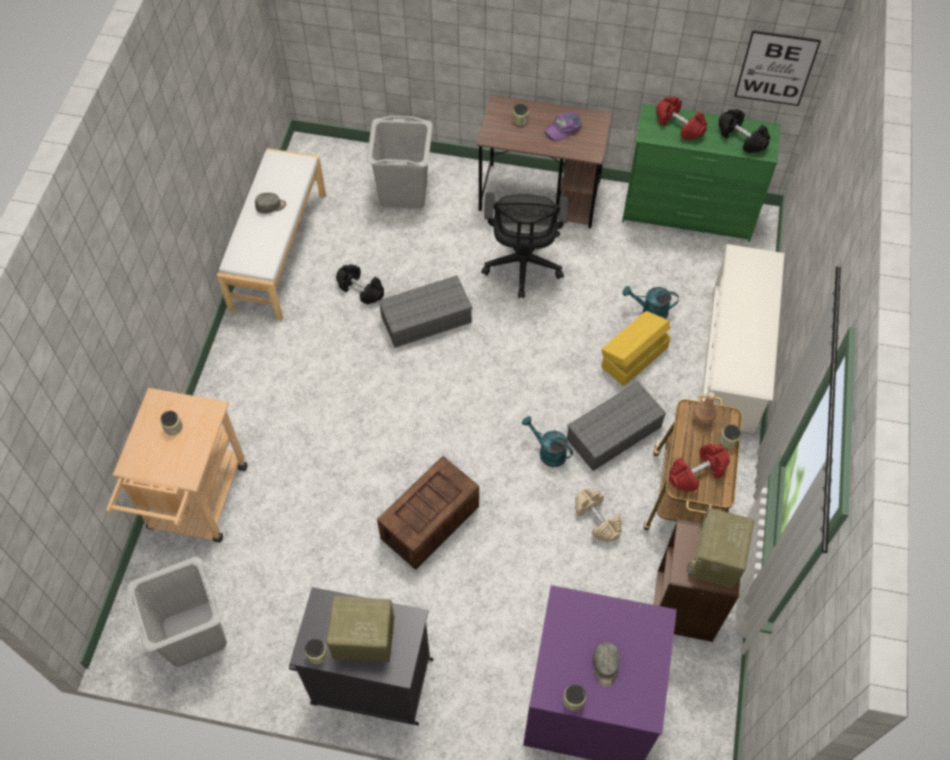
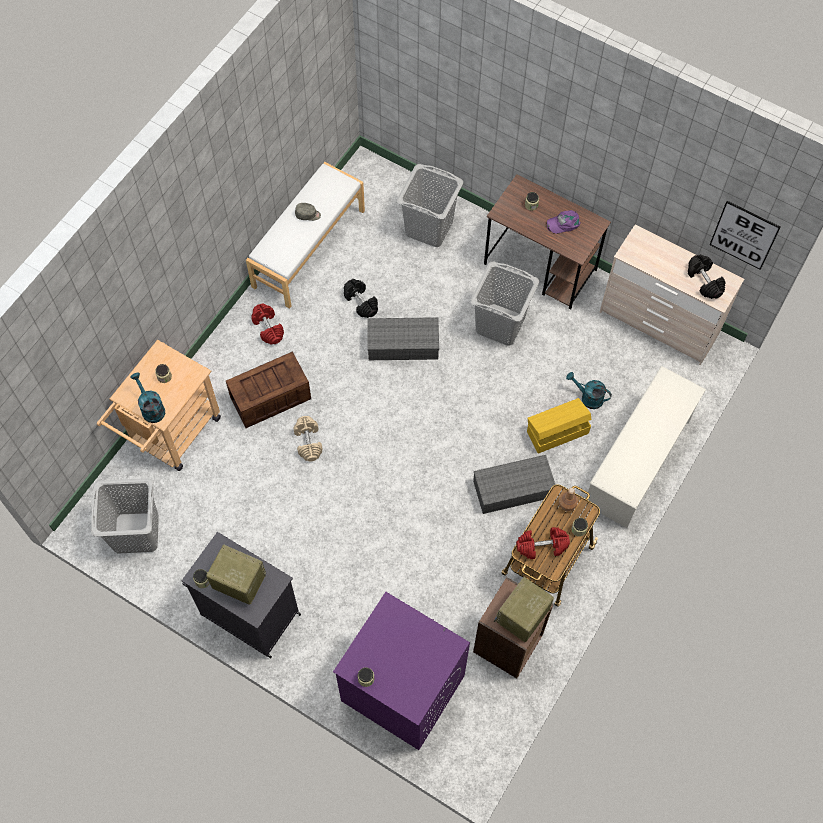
camera: 20 degrees right, 5 degrees up
crate [377,456,479,570] -> crate moved to [226,351,311,428]
black office chair [481,193,569,299] -> grey laundry basket [471,262,539,346]
turquoise watering can [522,416,573,467] -> turquoise watering can moved to [130,372,165,423]
beige dumbbell [575,488,622,542] -> beige dumbbell moved to [293,416,322,462]
grey cap [593,642,620,687] -> none
green dresser [622,104,781,242] -> beige dresser [599,224,744,365]
red dumbbell [656,96,707,140] -> red dumbbell moved to [251,303,284,345]

